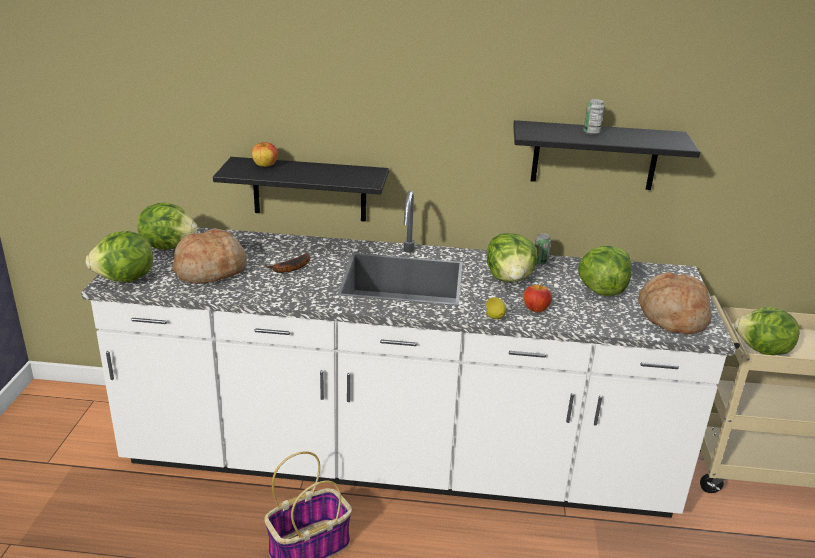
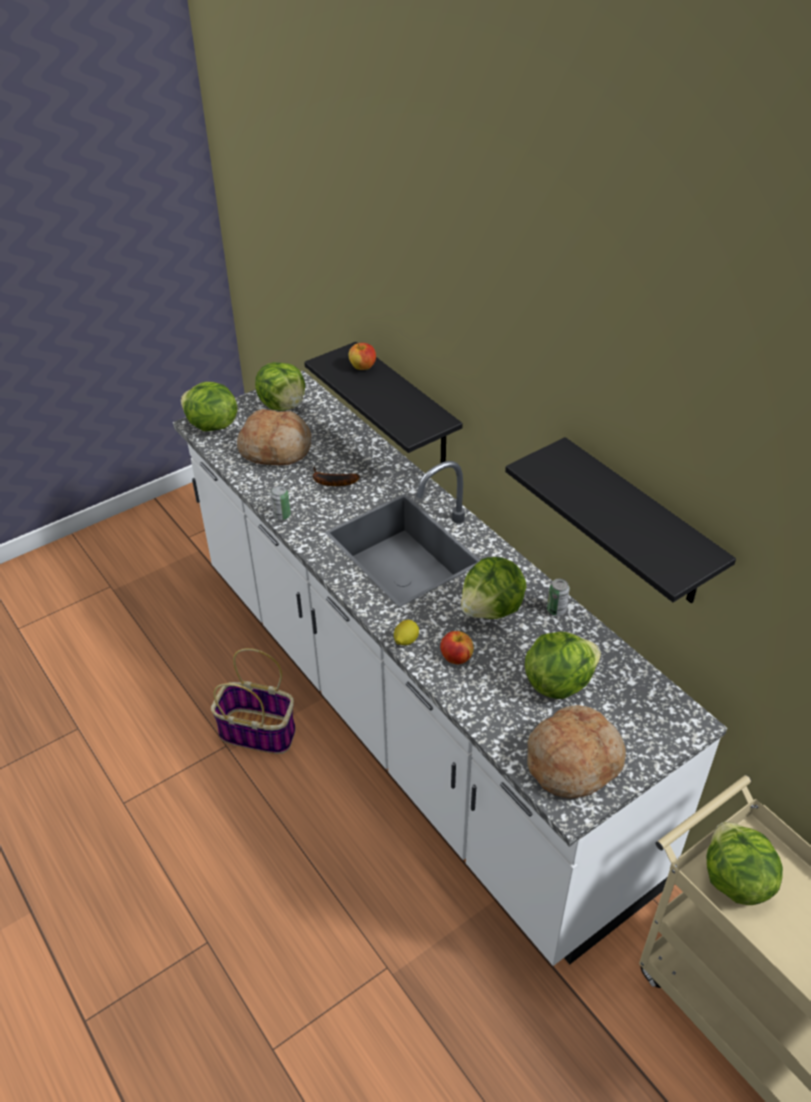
camera: 50 degrees right, 15 degrees up
can [584,99,605,135] -> can moved to [270,486,291,520]

